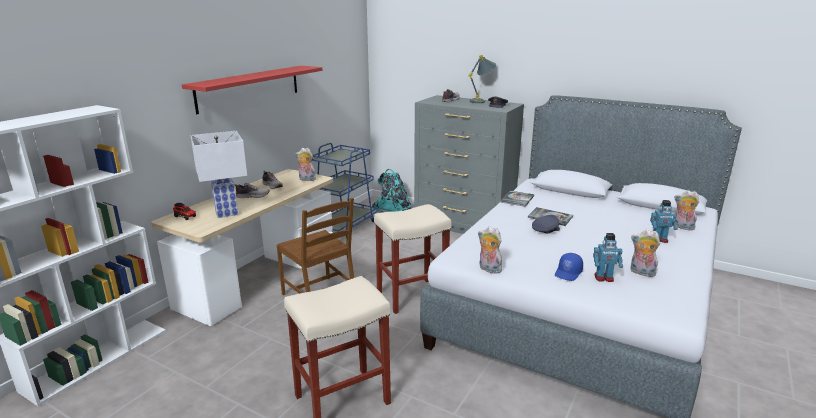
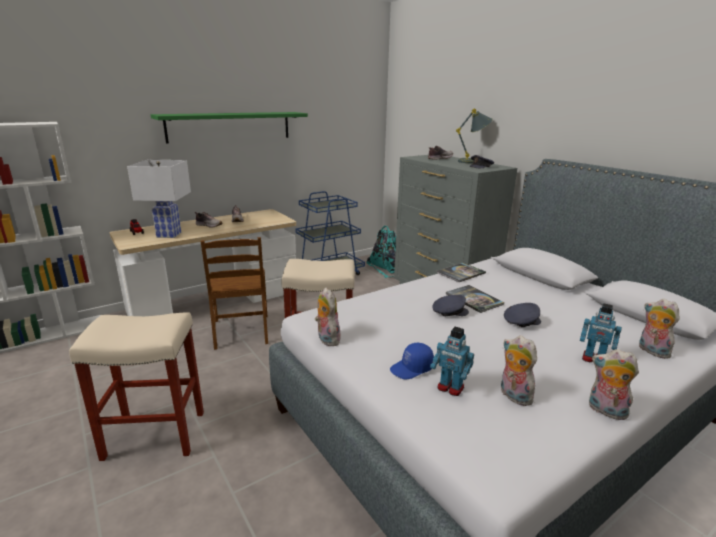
camera: 25 degrees right, 0 degrees up
red shelf [182,66,322,114] -> green shelf [151,112,308,144]
plush toy [295,148,316,181] -> plush toy moved to [589,349,639,420]
none -> grey cap [504,303,541,327]

